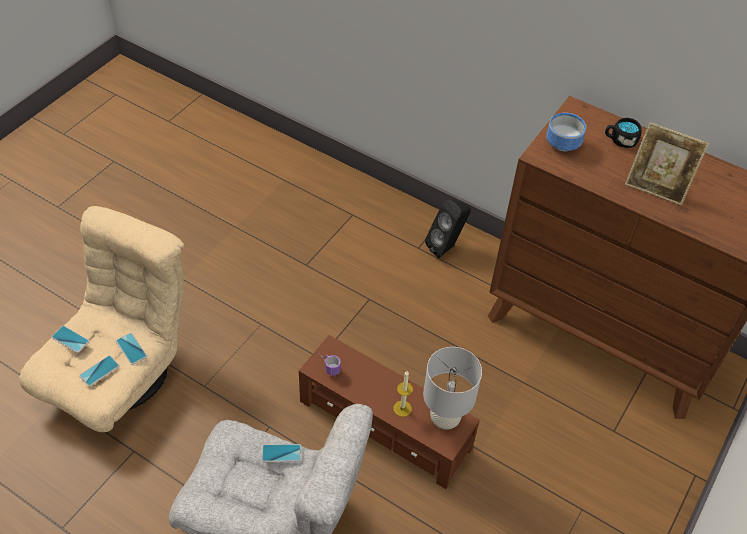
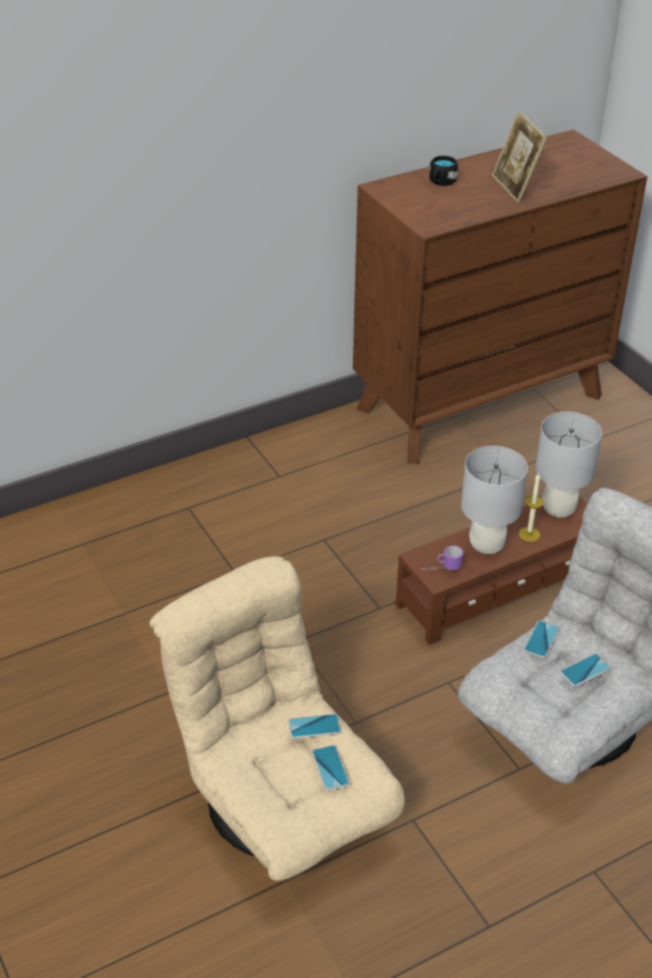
camera: 60 degrees left, 10 degrees down
phone [52,326,89,353] -> phone moved to [560,654,611,687]
black speaker [425,200,471,258] -> none
bowl [546,113,586,151] -> none
picture frame [625,122,709,206] -> picture frame turned 105 degrees clockwise [492,111,547,203]
none -> grey table lamp [461,446,528,554]

